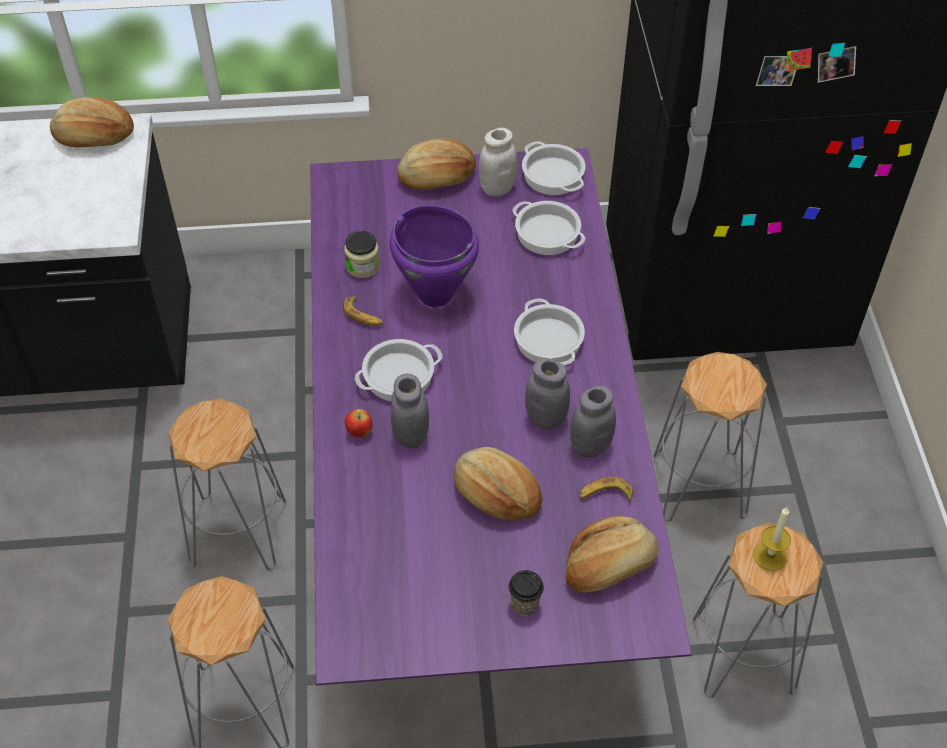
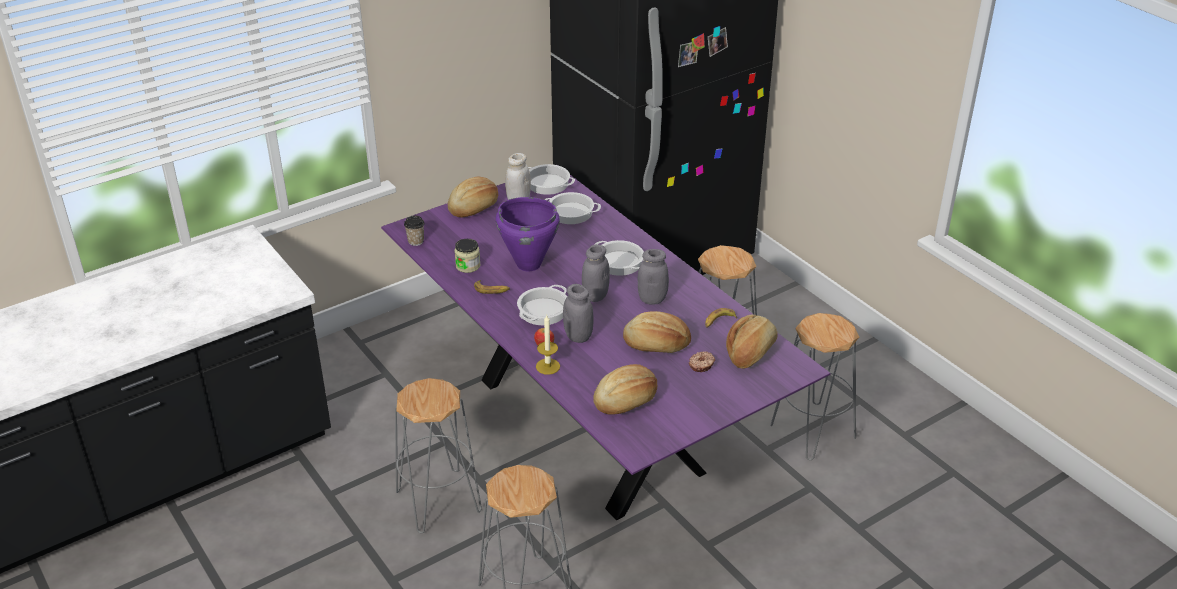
camera: 30 degrees left, 15 degrees down
bread [50,97,134,148] -> bread moved to [593,364,657,415]
cup [509,570,544,616] -> cup moved to [404,216,425,246]
grey jar [570,386,616,458] -> grey jar moved to [582,244,610,302]
candle [753,506,791,571] -> candle moved to [536,315,560,375]
none -> donut [689,351,715,372]

